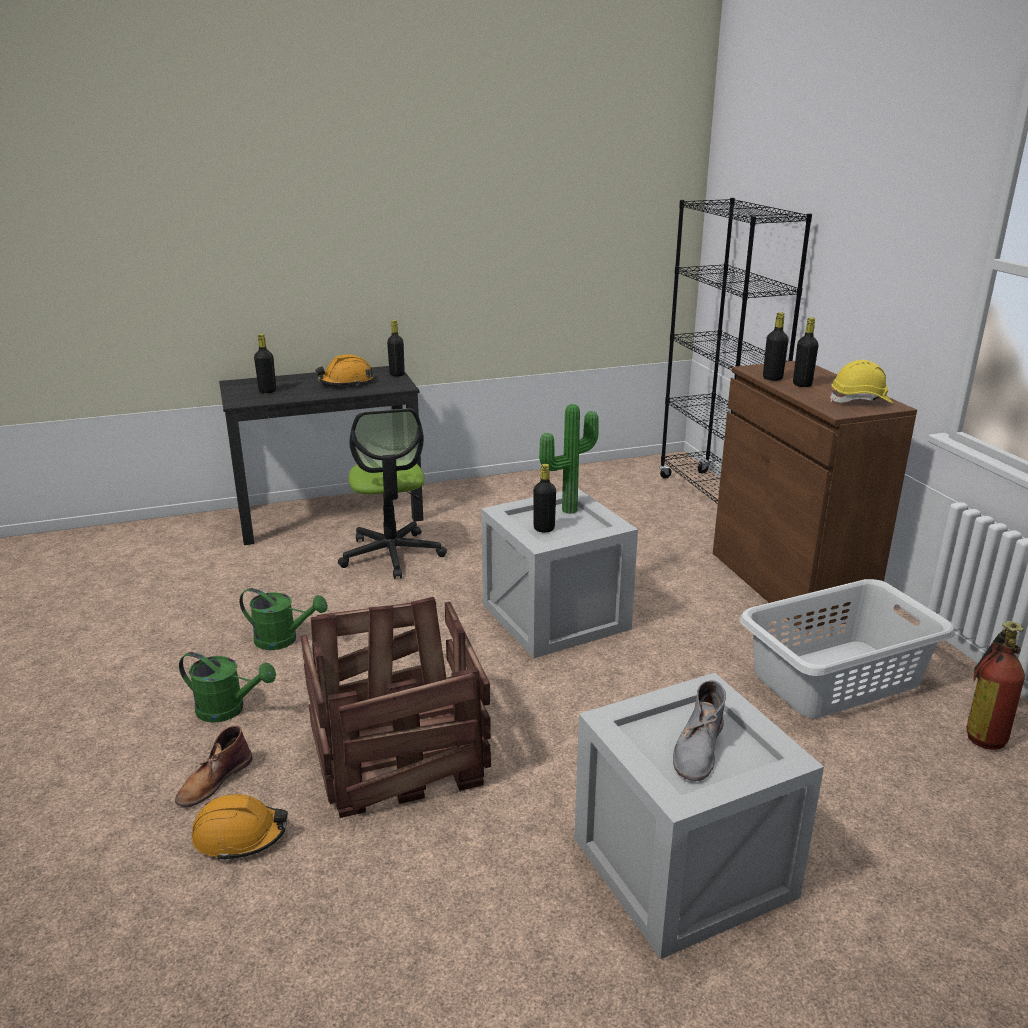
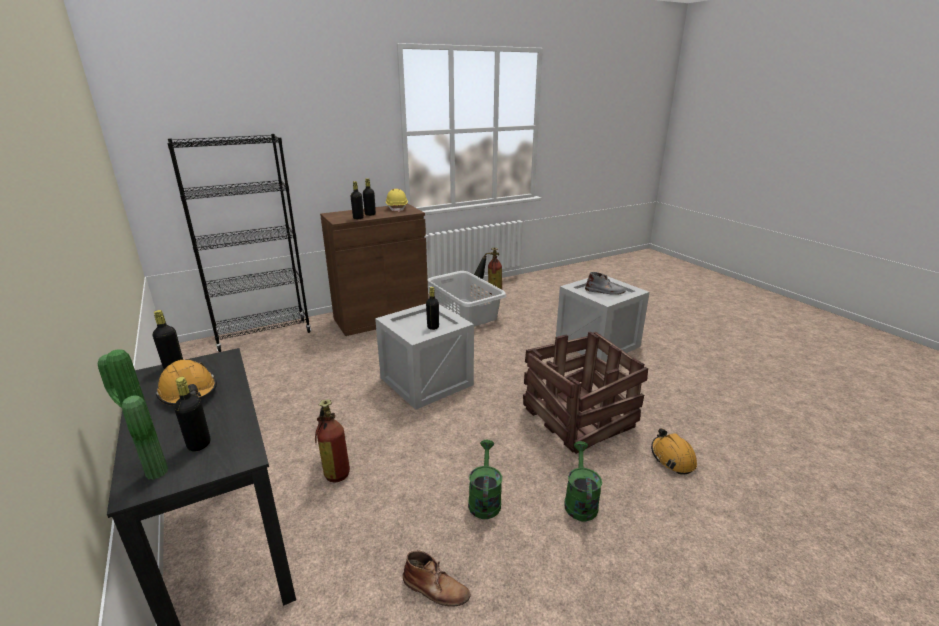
camera: 100 degrees left, 0 degrees up
brown boot [175,726,253,807] -> brown boot moved to [403,550,470,607]
office chair [338,408,447,579] -> fire extinguisher [315,399,350,482]
potted plant [539,404,599,514] -> potted plant moved to [98,349,168,480]

